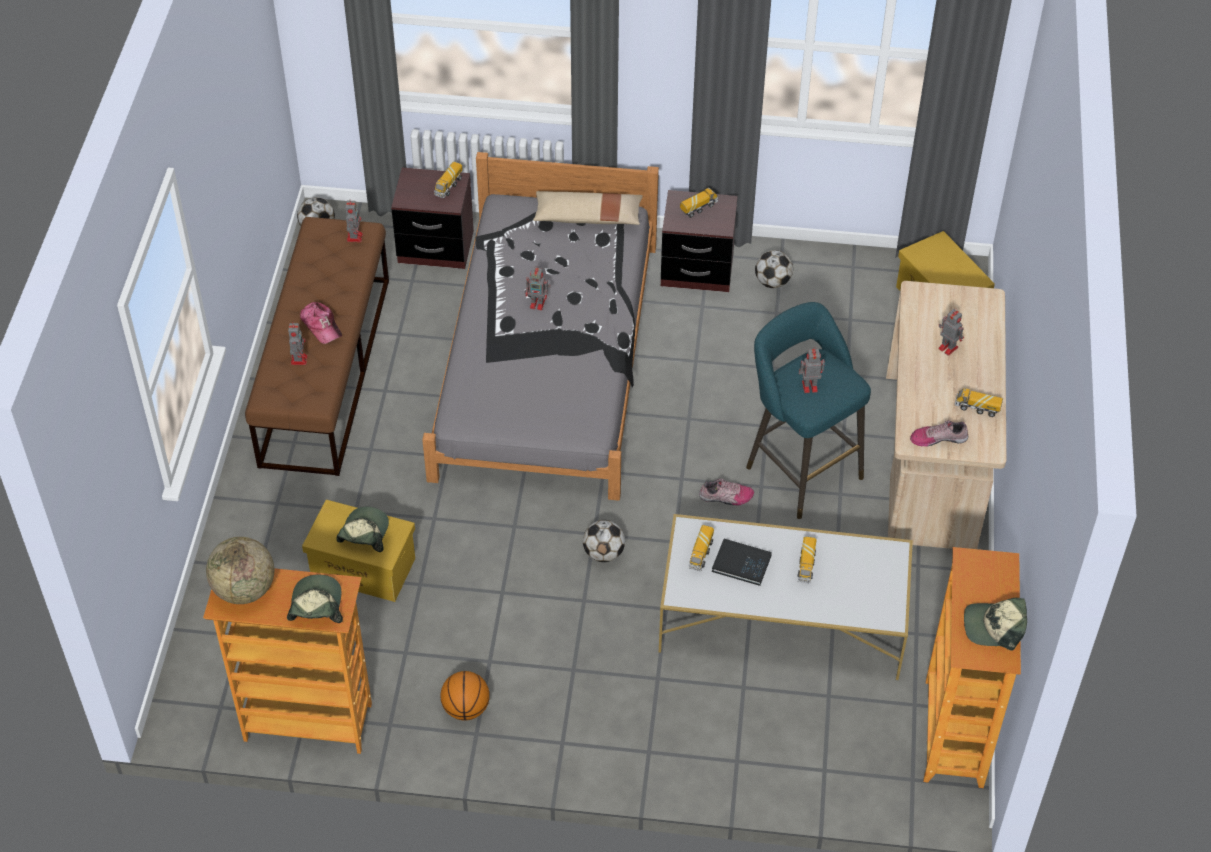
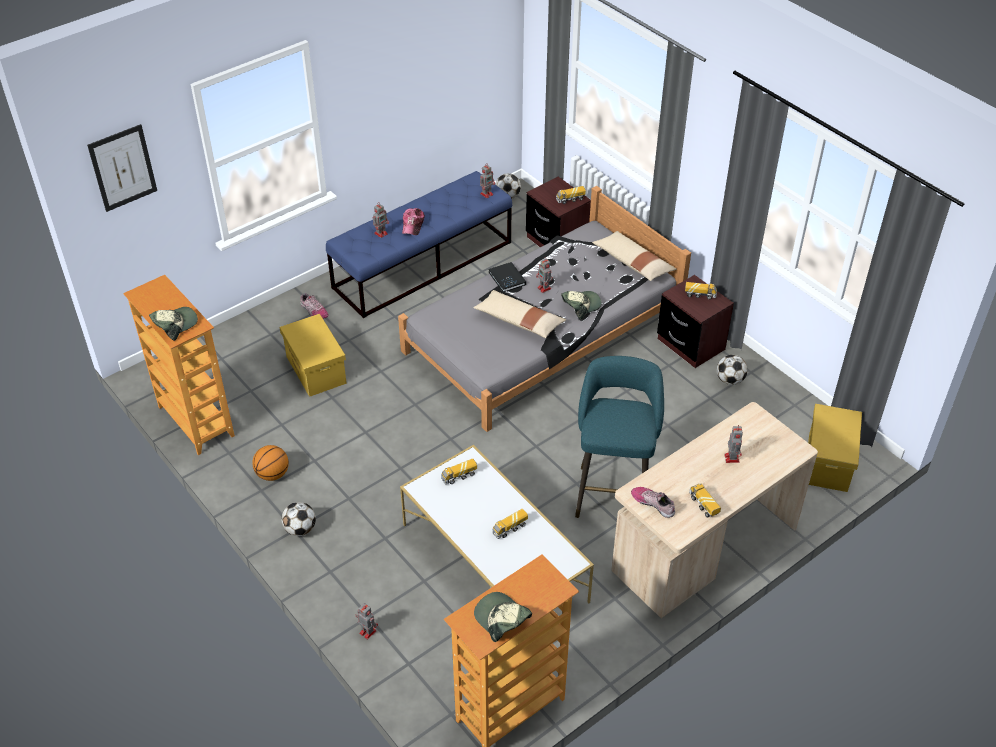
camera: 45 degrees right, 5 degrees down
globe [206,537,274,604] -> none
brown bench [245,217,389,476] -> blue bench [326,171,512,318]
cap [336,507,389,552] -> cap moved to [561,291,601,319]
football [583,520,625,562] -> football moved to [281,502,316,536]
shoe [699,478,754,506] -> shoe moved to [300,293,329,319]
black book [712,539,772,586] -> black book moved to [489,262,526,292]
toy robot [799,347,825,393] -> toy robot moved to [356,603,378,640]
none -> picture [87,124,157,212]
none -> beige pillow [473,290,566,338]

